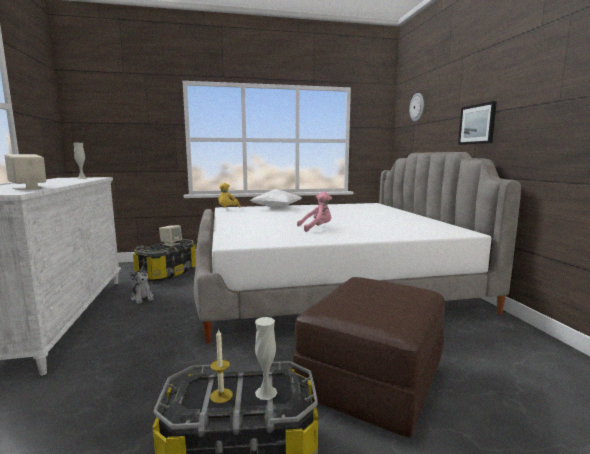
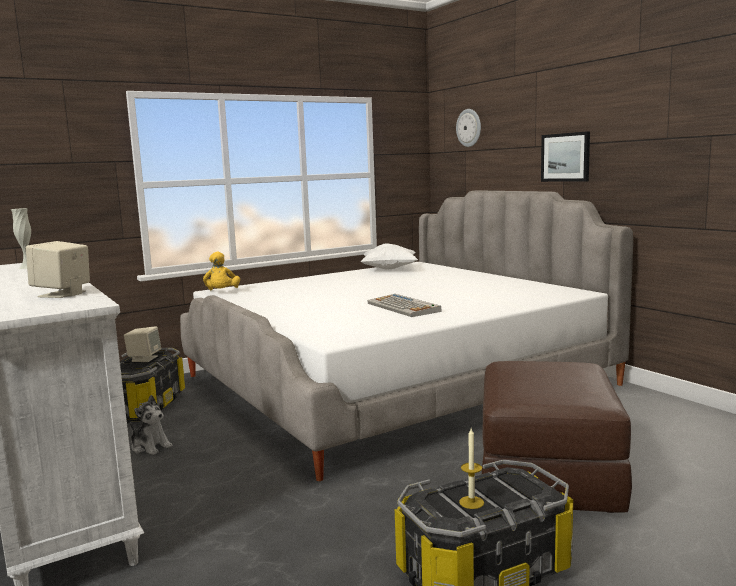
camera: 20 degrees left, 0 degrees up
white pillow [250,189,302,208] -> white pillow moved to [361,243,418,269]
white vase [255,317,277,400] -> none
pink plush toy [297,192,332,232] -> keyboard [368,294,442,317]

